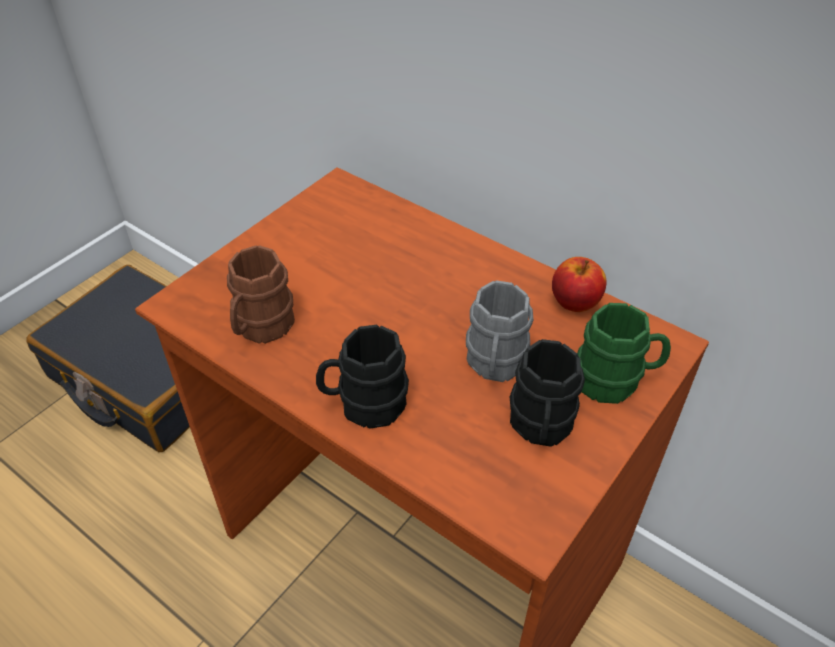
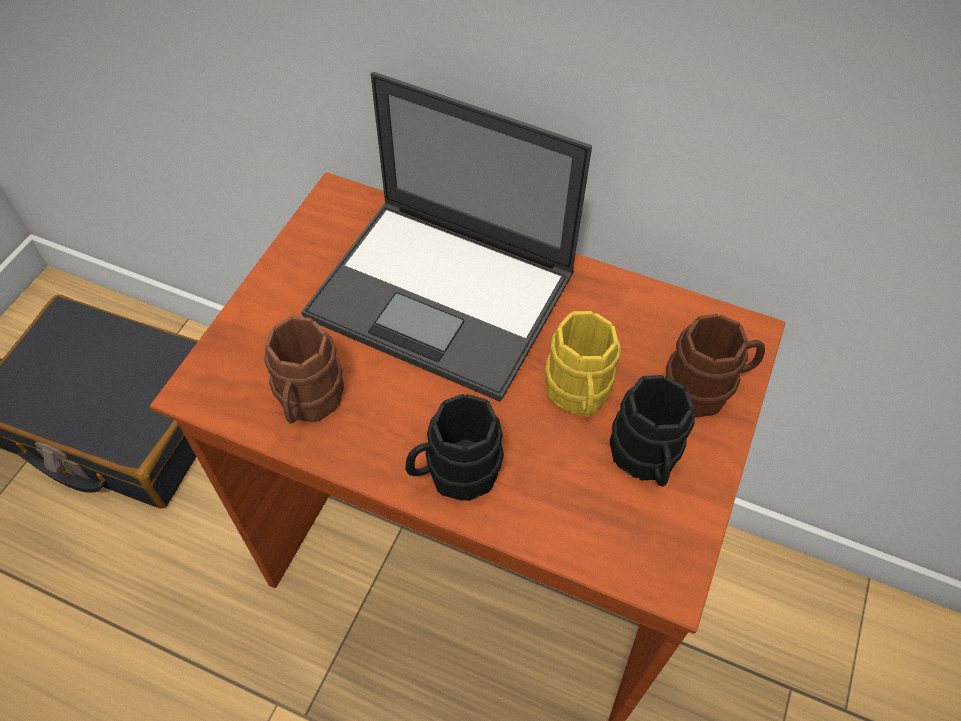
camera: 15 degrees left, 10 degrees up
grey mug [466,280,533,382] -> yellow mug [545,311,621,417]
apple [552,257,607,312] -> none
green mug [577,303,671,404] -> brown mug [666,314,765,418]
none -> laptop [301,72,592,402]

